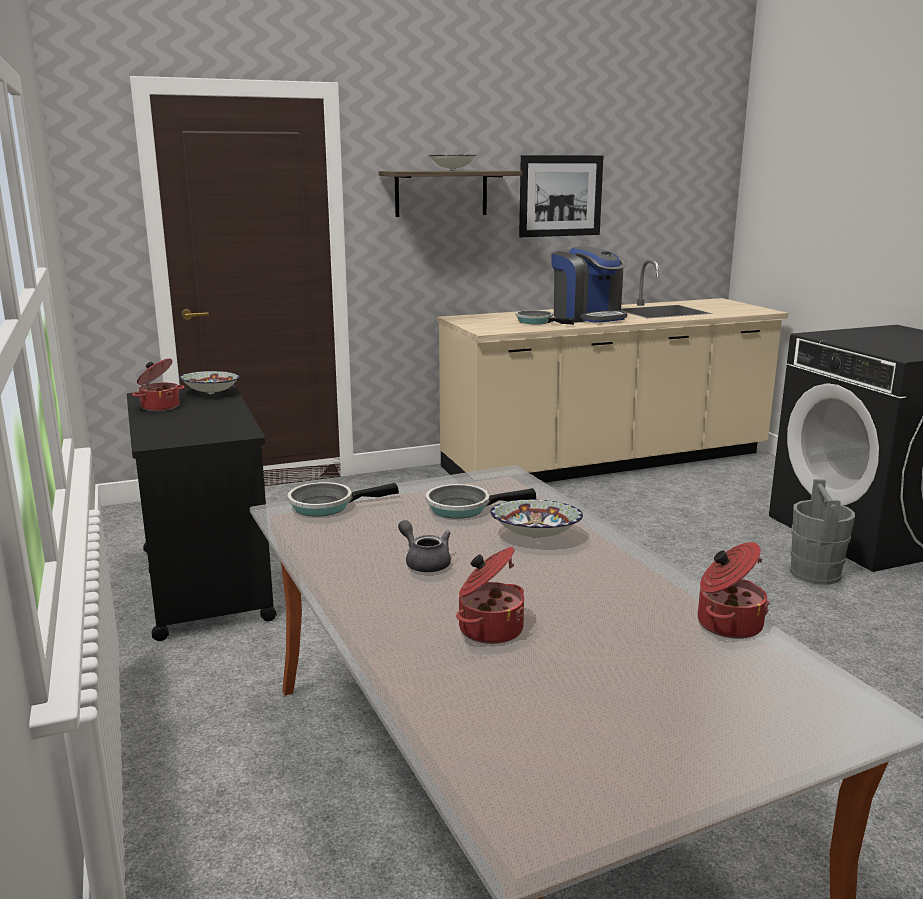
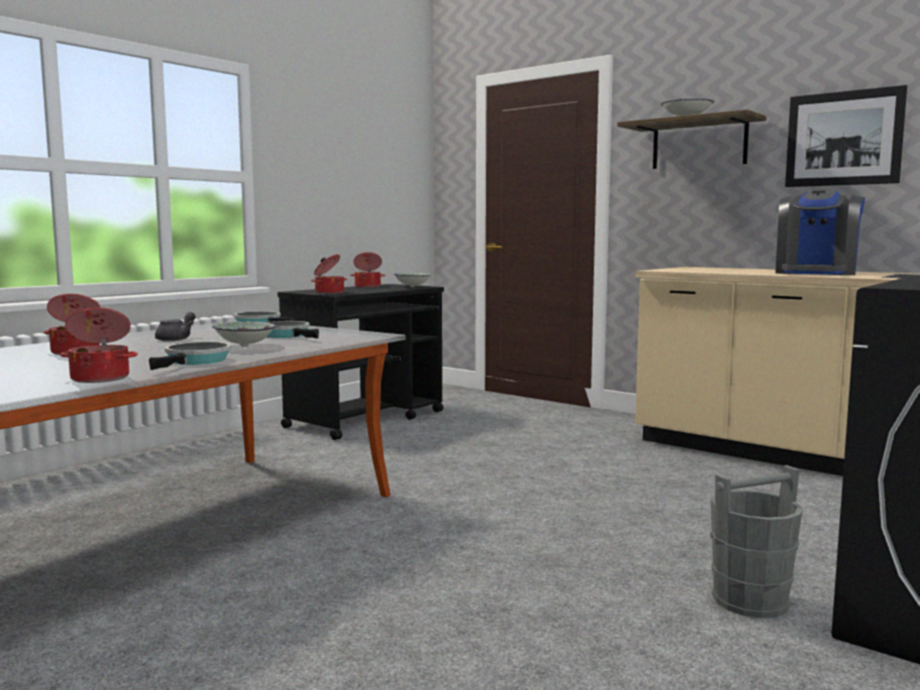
camera: 60 degrees right, 10 degrees down
frying pan [516,310,574,325] -> frying pan moved to [149,342,231,370]
none -> cooking pot [311,254,347,294]

